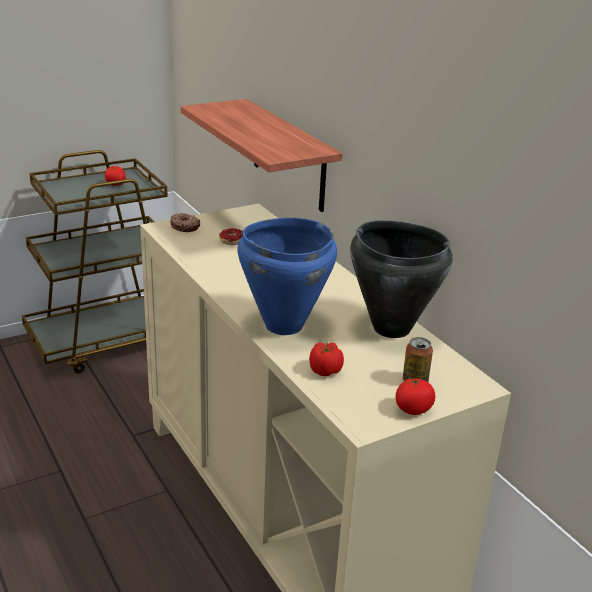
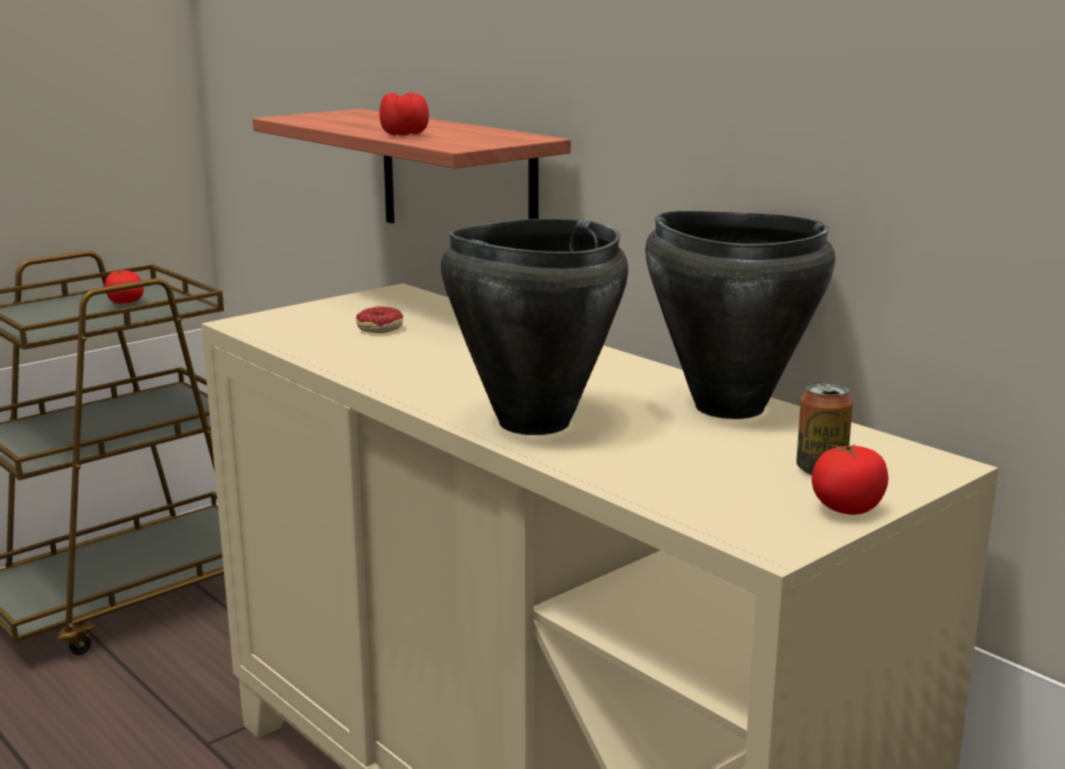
camera: 10 degrees left, 10 degrees down
donut [170,213,200,232] -> none
blue cooking pot [237,218,337,335] -> black cooking pot [441,218,628,435]
tomato [309,343,344,376] -> tomato moved to [379,93,429,136]

